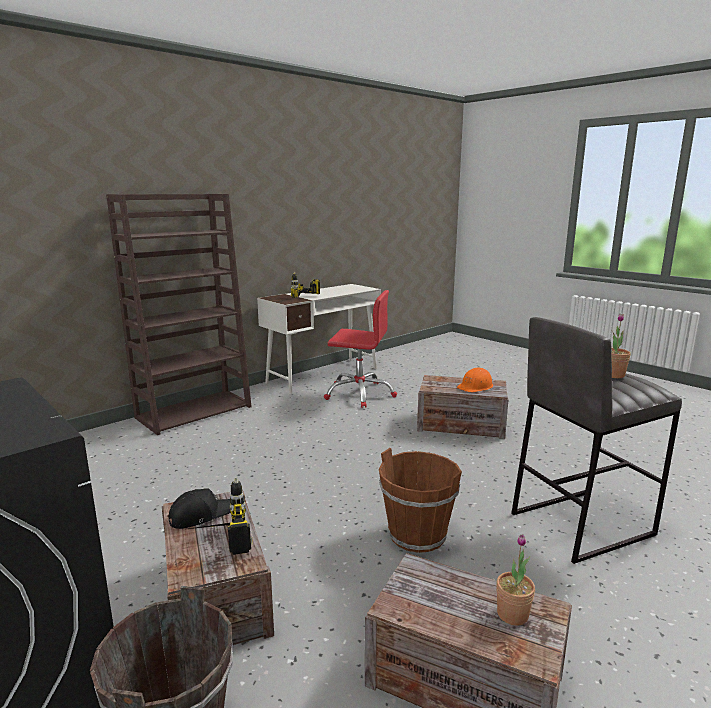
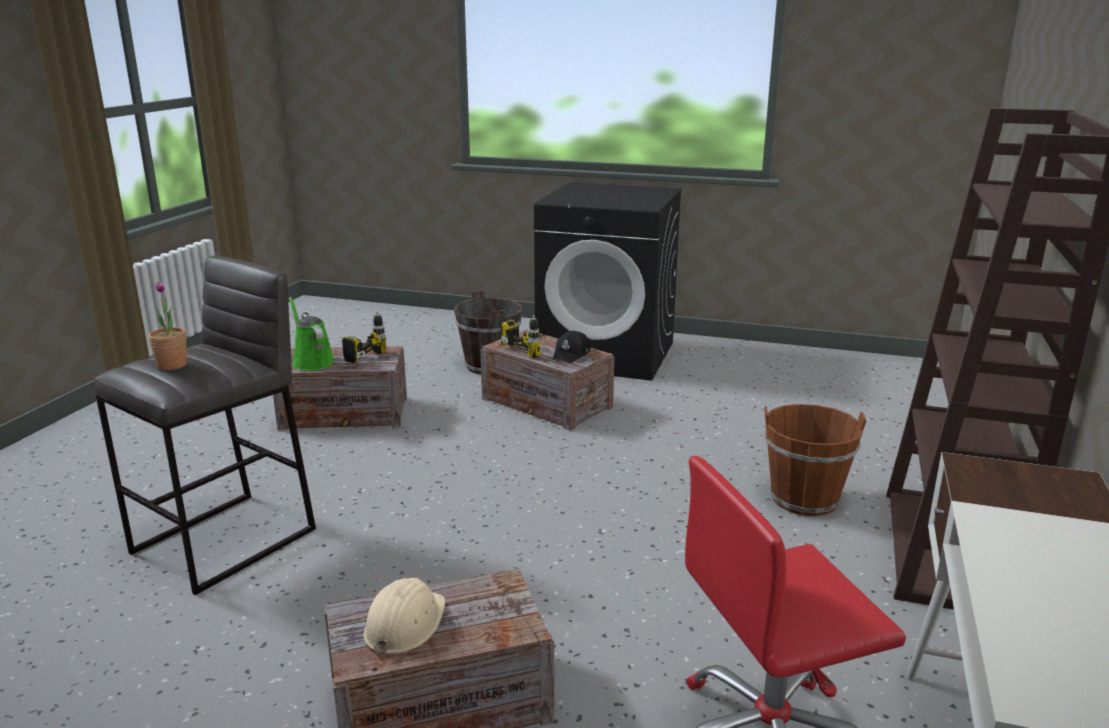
camera: 150 degrees right, 5 degrees up
power drill [291,271,320,298] -> power drill moved to [341,311,386,363]
brown bucket [379,448,462,553] -> brown bucket moved to [764,404,867,516]
orange hard hat [457,367,493,392] -> beige hard hat [363,578,446,656]
potted plant [496,534,535,626] -> green watering can [289,297,335,370]

